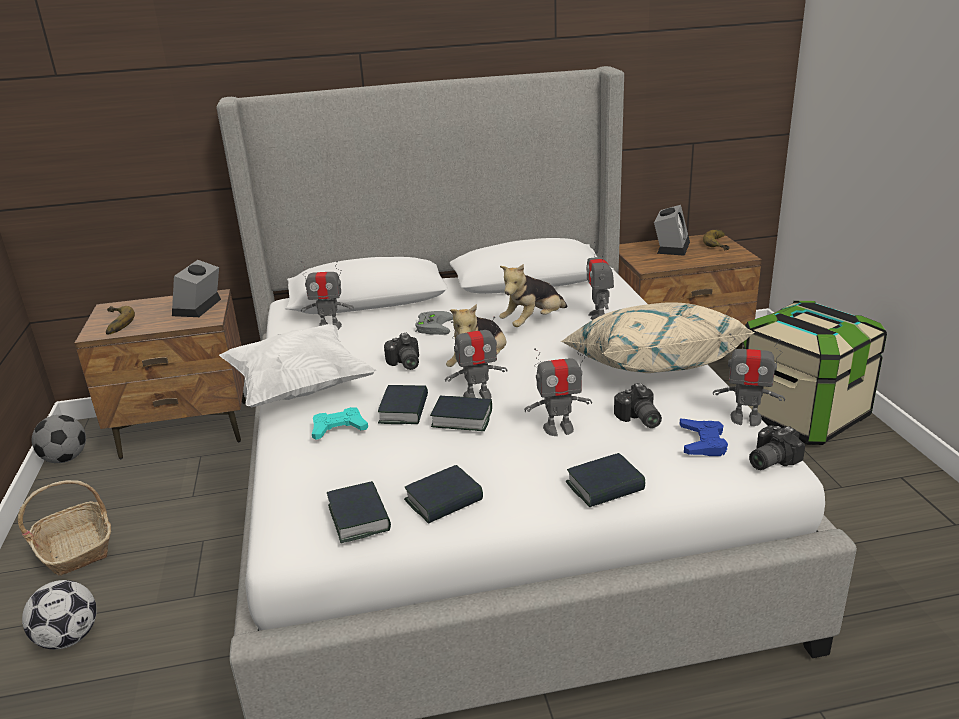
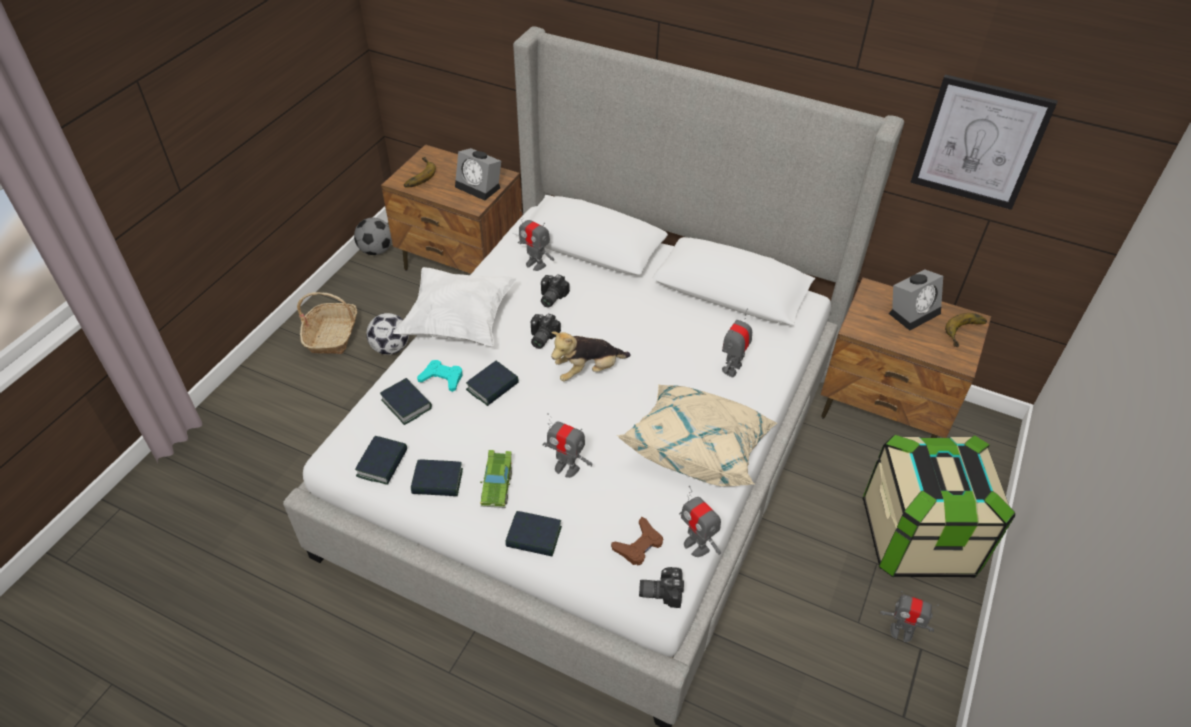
camera: 35 degrees right, 20 degrees up
football [22,580,97,649] -> football moved to [366,313,409,355]
alarm clock [172,260,221,317] -> alarm clock turned 105 degrees counterclockwise [455,148,501,200]
grey game controller [415,311,453,335] -> none
book [430,396,492,431] -> book moved to [380,378,432,425]
toy robot [445,317,507,399] -> toy robot moved to [880,591,939,642]
plush toy [499,264,567,327] -> none
camera [614,383,662,428] -> camera moved to [541,274,570,308]
blue game controller [680,419,728,456] -> brown game controller [611,517,663,565]
none -> green toy car [480,450,512,508]
none -> picture [910,75,1058,210]

